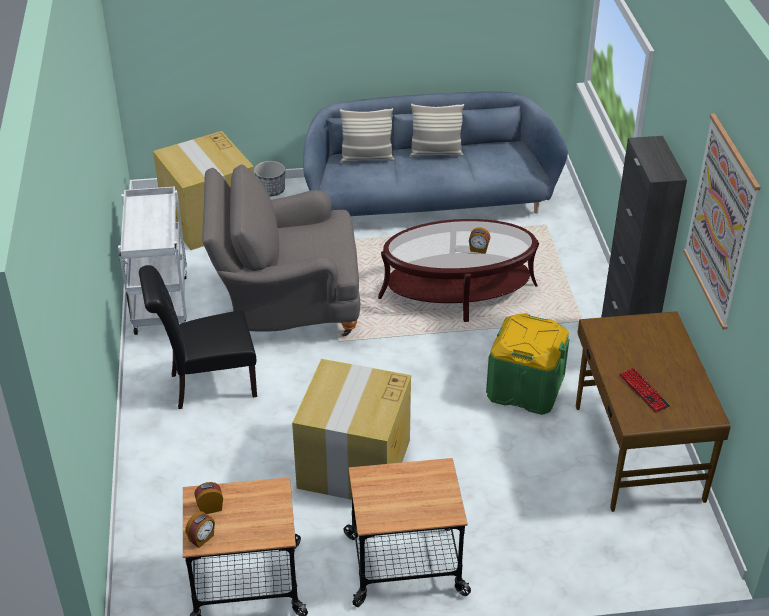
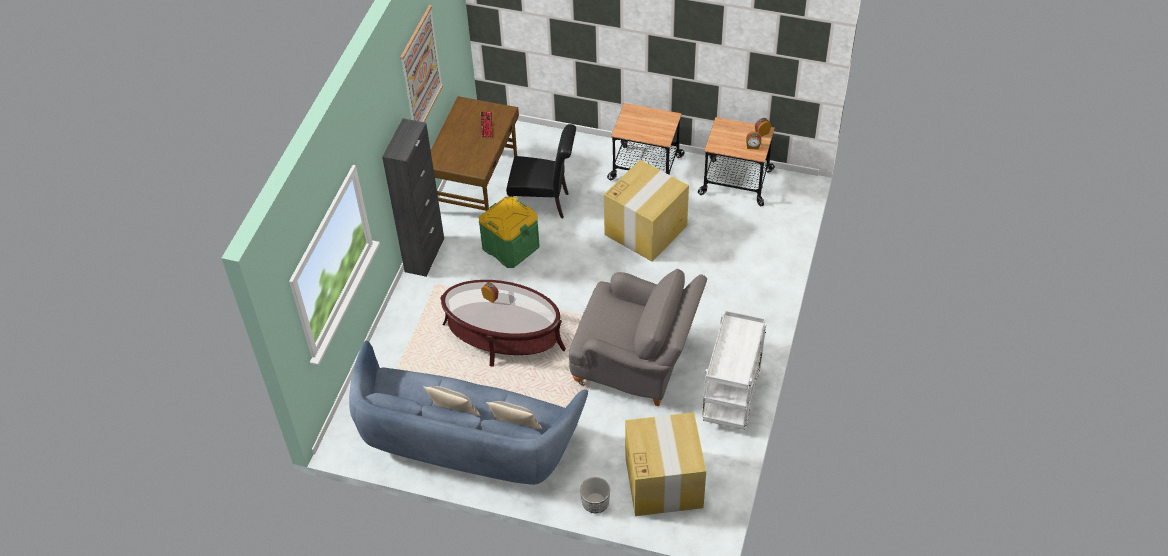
camera: 155 degrees left, 10 degrees up
black chair [139,265,257,409] -> black chair moved to [506,124,576,218]

